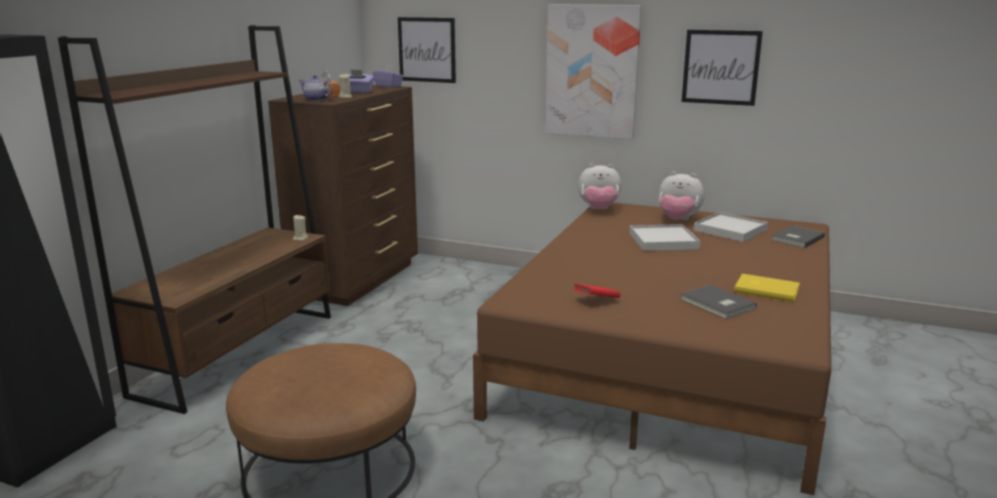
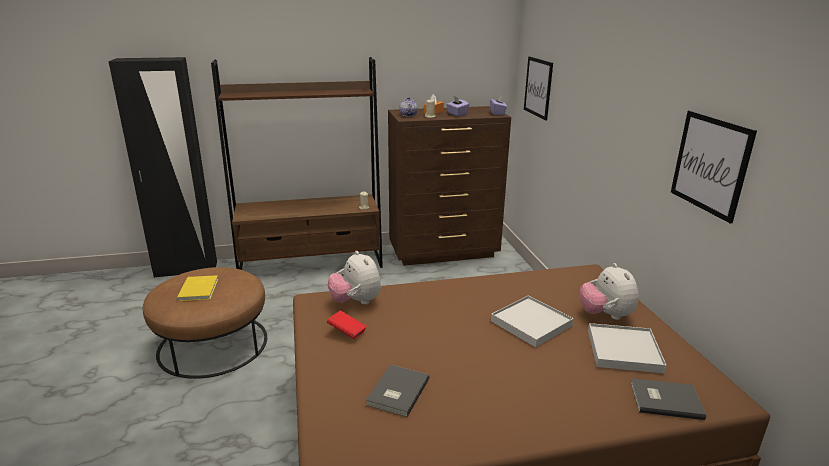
camera: 55 degrees right, 5 degrees up
picture [545,4,642,140] -> none
plush toy [578,164,621,209] -> plush toy moved to [328,251,381,305]
yellow book [734,274,800,303] -> yellow book moved to [177,275,218,301]

